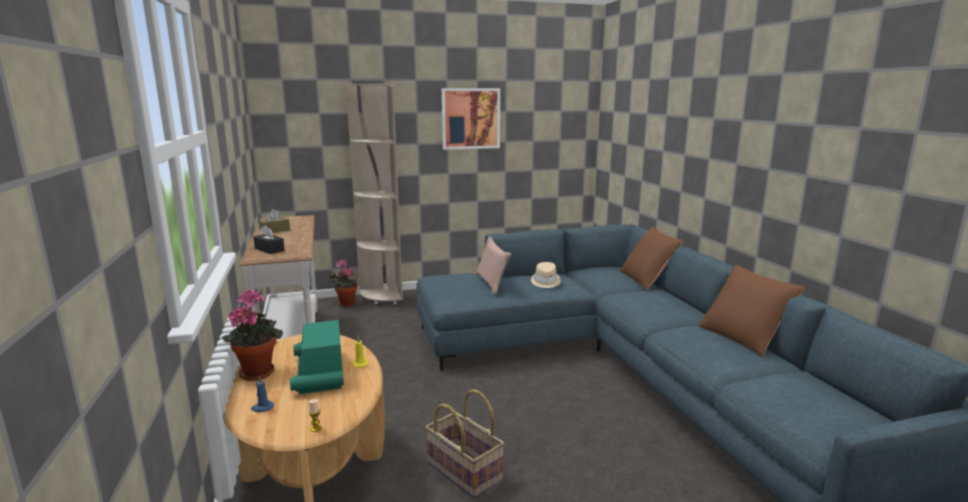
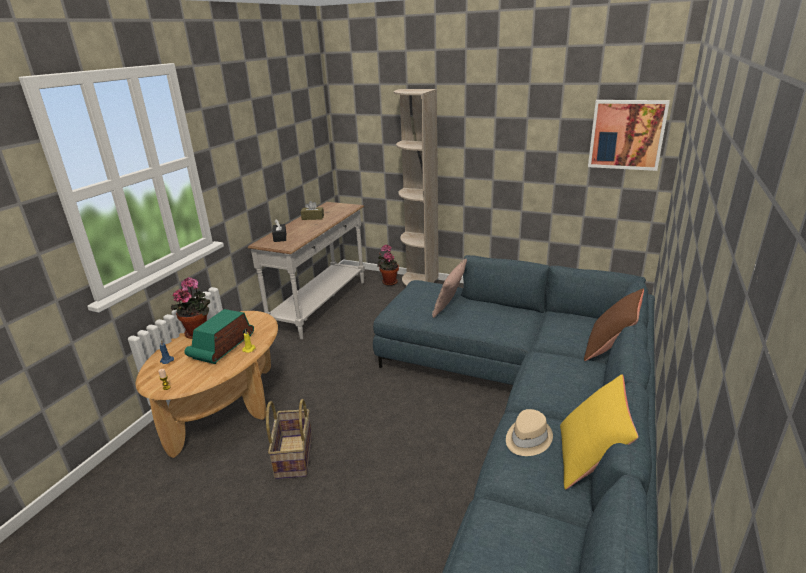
camera: 40 degrees right, 10 degrees up
picture [442,88,500,150] -> picture moved to [588,100,670,171]
beige hat [531,262,561,288] -> beige hat moved to [506,409,553,456]
brown pillow [698,265,805,356] -> yellow pillow [560,375,638,490]

